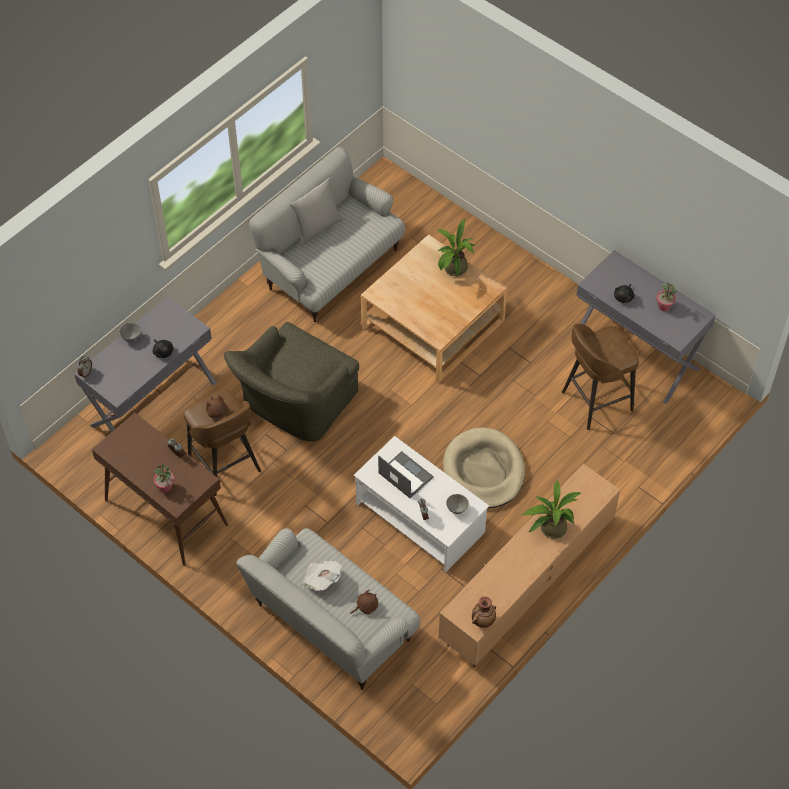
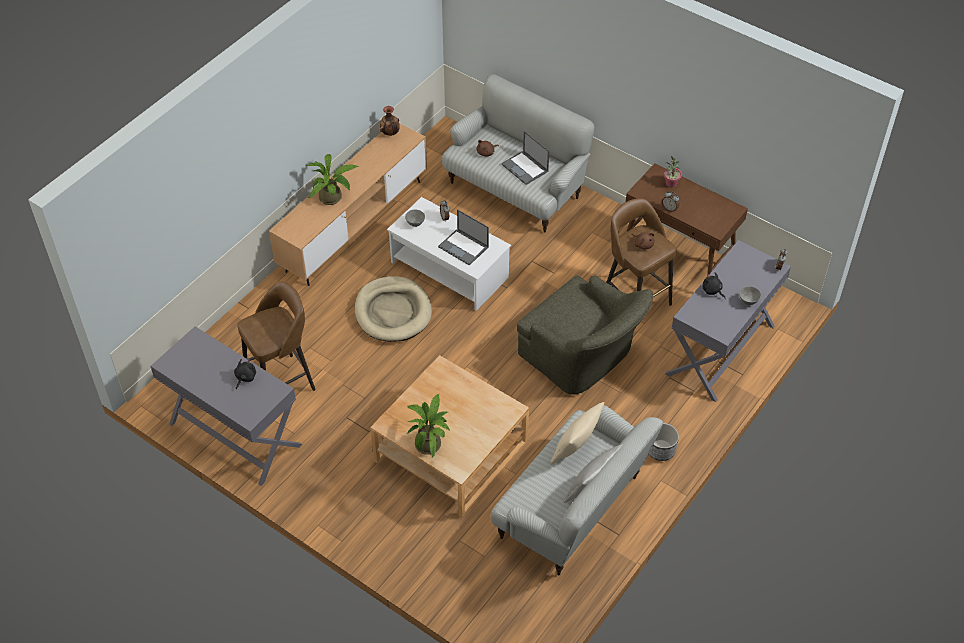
camera: 175 degrees right, 5 degrees down
green armchair [224,322,359,442] -> green armchair turned 105 degrees clockwise [517,275,653,395]
newspaper [302,560,342,591] -> laptop [501,131,549,185]
potted plant [656,282,676,311] -> none
none -> beige pillow [550,402,604,465]
none -> planter [649,423,679,461]

